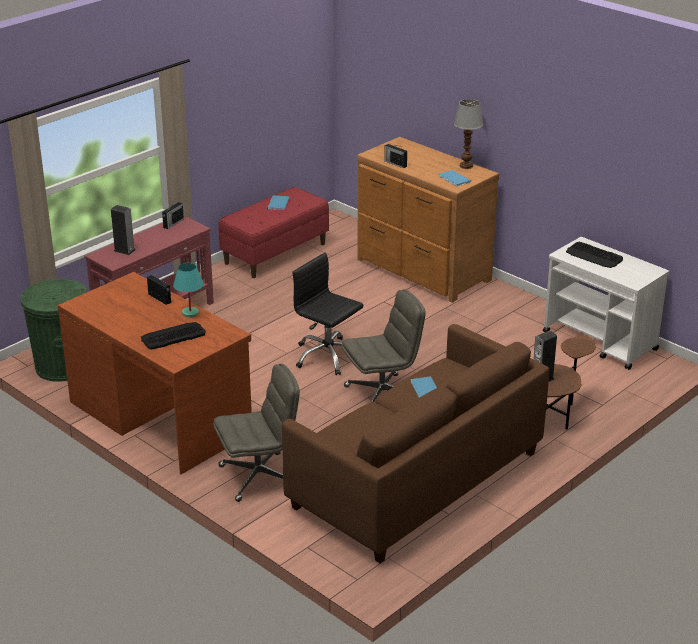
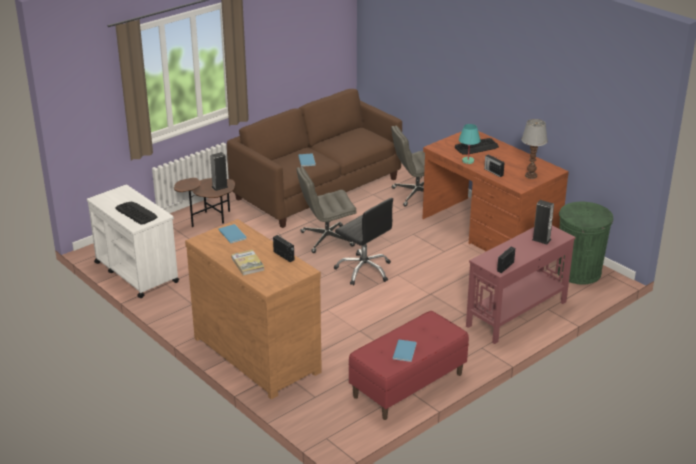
camera: 175 degrees left, 0 degrees up
table lamp [454,99,483,169] -> table lamp moved to [521,119,548,179]
none -> book [231,249,265,276]

